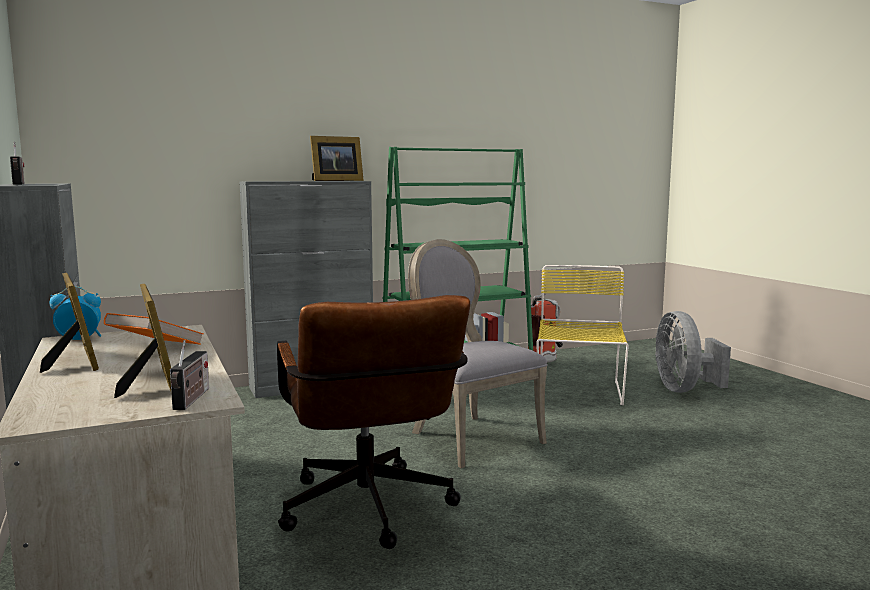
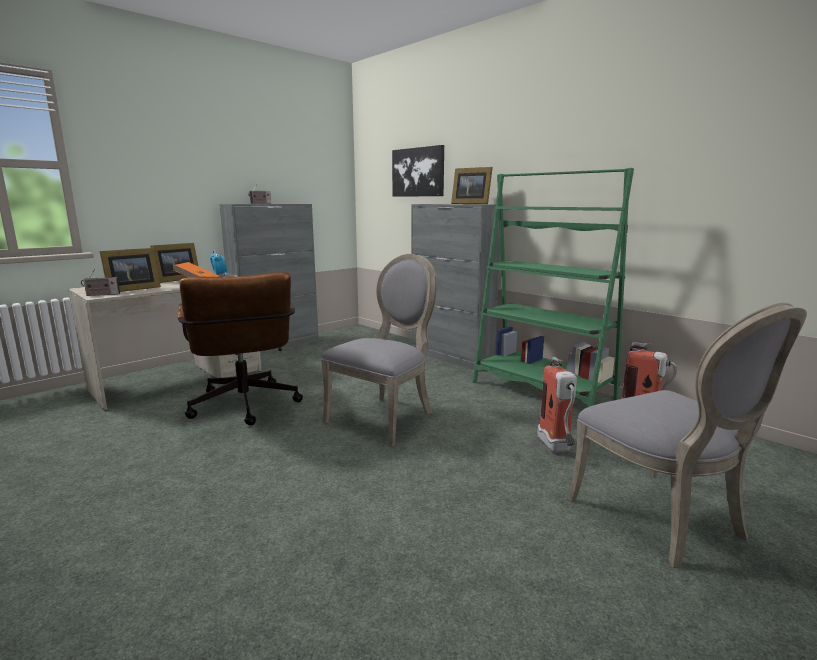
camera: 70 degrees right, 5 degrees up
brown office chair [277,295,470,549] -> brown office chair turned 75 degrees counterclockwise [178,272,303,425]
yellow chair [537,265,629,405] -> fire extinguisher [537,357,577,453]
grey fan [655,311,731,393] -> grey chair [568,303,807,568]
none -> picture [392,145,444,197]

